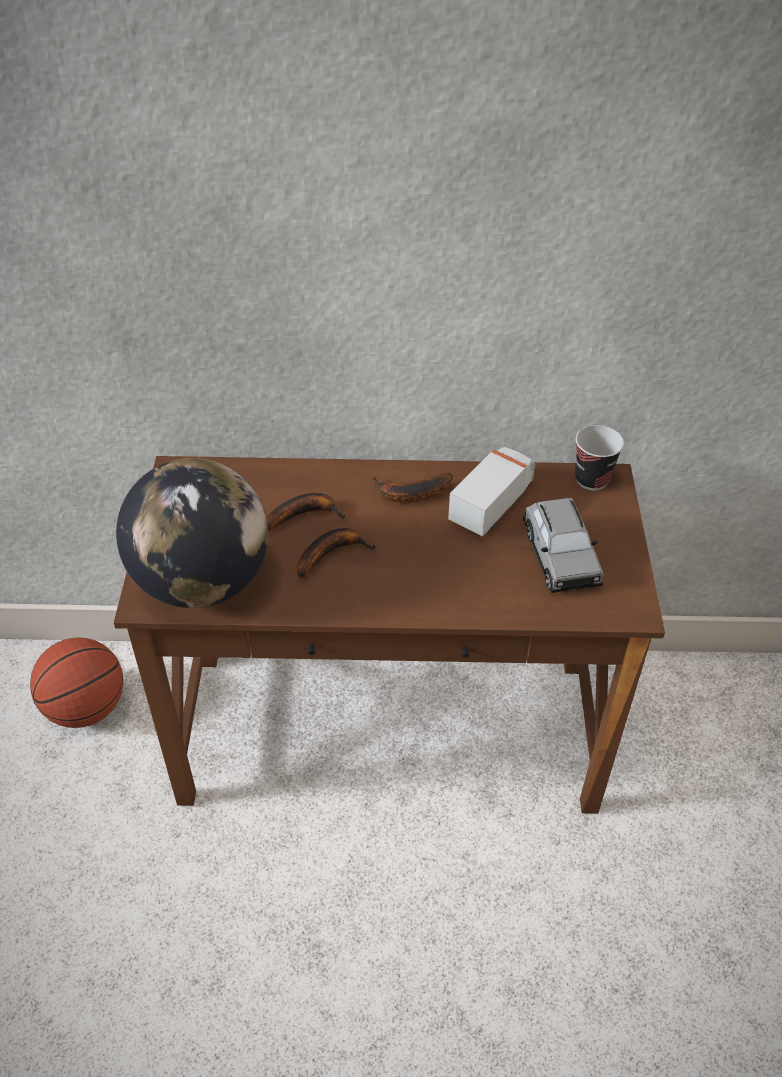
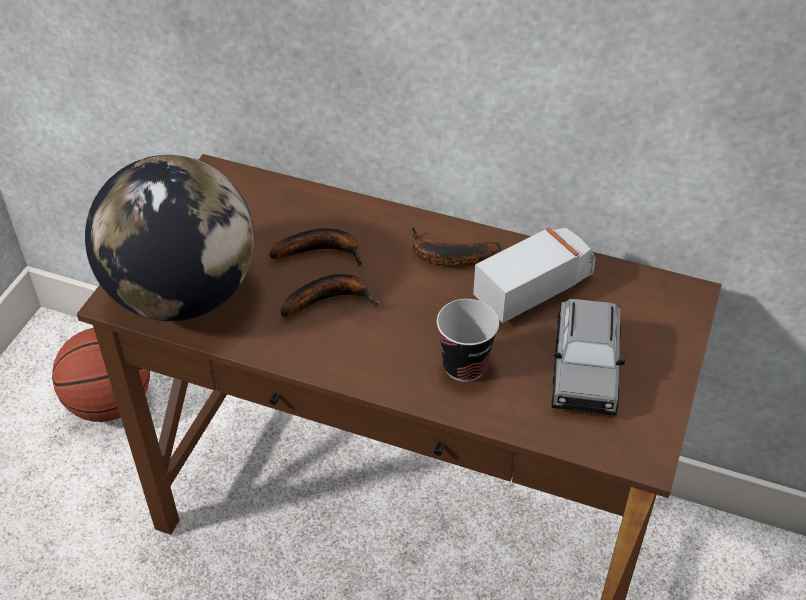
camera: 20 degrees right, 0 degrees up
cup [575,425,624,490] -> cup moved to [437,299,499,382]

